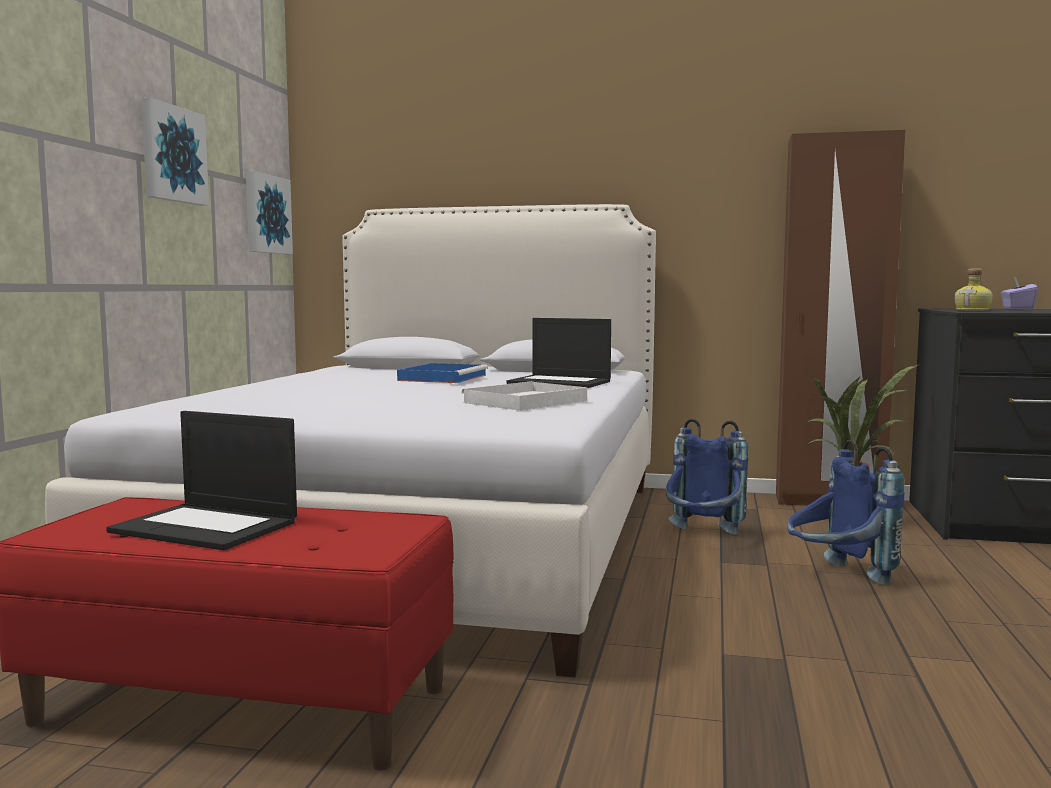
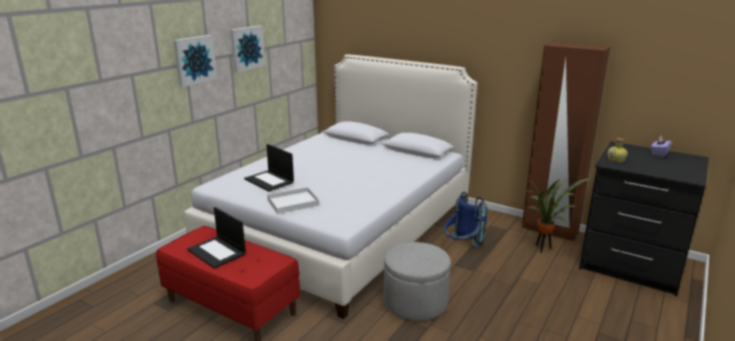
camera: 20 degrees right, 15 degrees up
picture [246,171,293,254] -> picture moved to [173,35,217,87]
blue tray [397,363,488,383] -> none
white tray [462,381,587,411] -> white tray moved to [267,187,319,214]
laptop [507,318,611,388] -> laptop moved to [244,144,294,192]
blue backpack [787,439,905,585] -> none
none -> grey ottoman [384,242,451,321]

